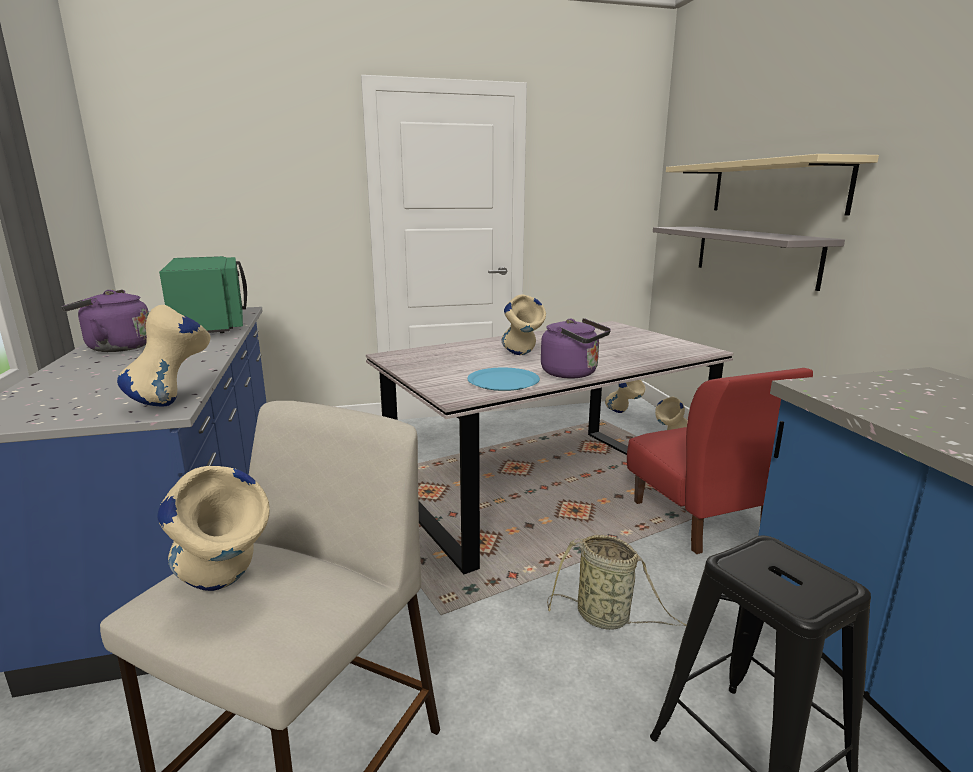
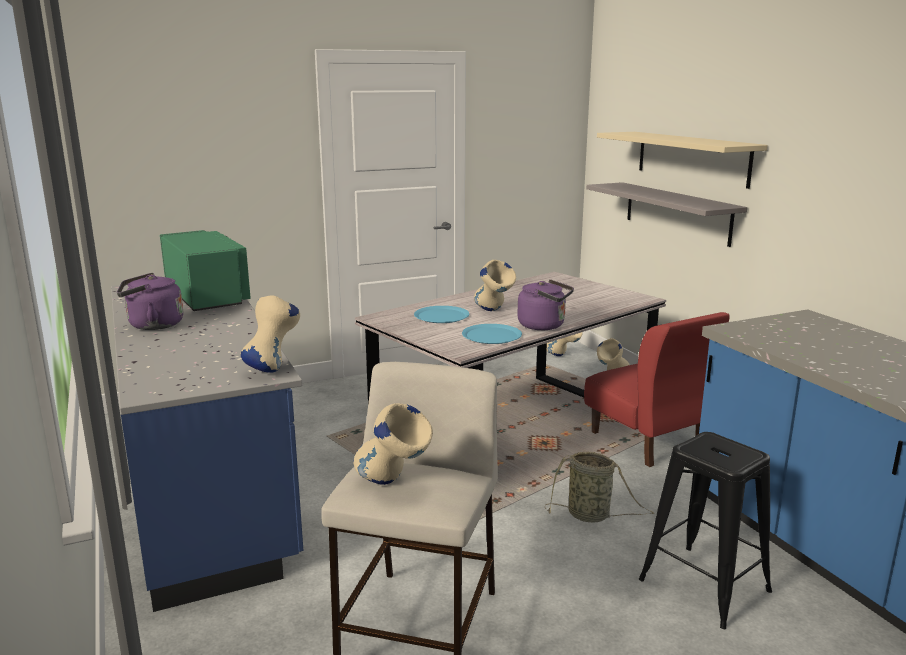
camera: 10 degrees left, 0 degrees up
none -> blue plate [414,306,469,323]

